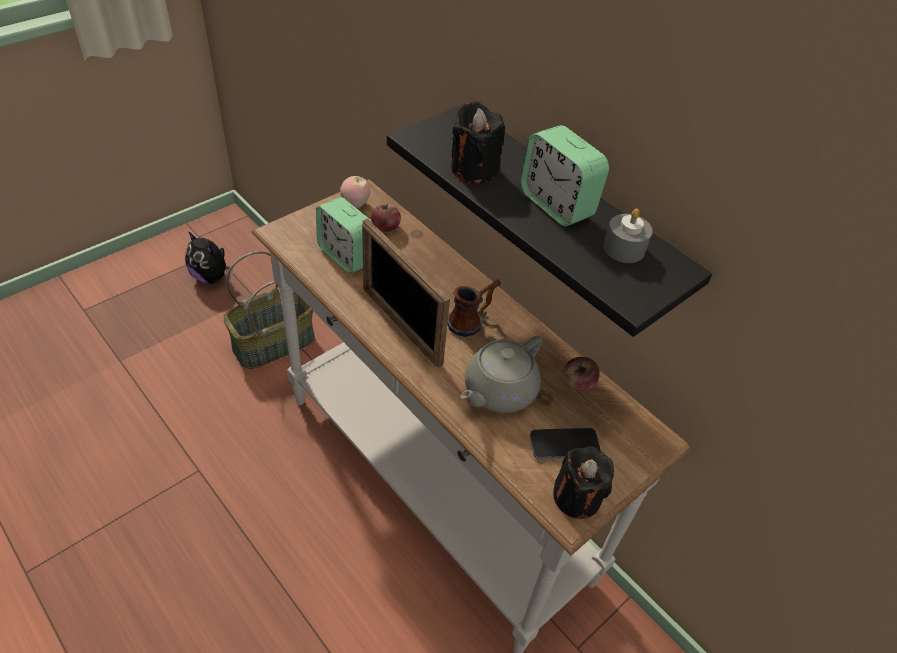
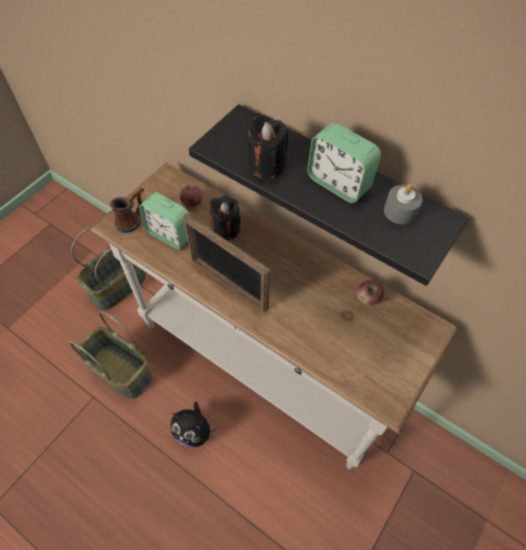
camera: 10 degrees left, 10 degrees up
plush toy [185,231,233,284] -> plush toy moved to [170,402,217,447]
apple [340,176,370,208] -> none
mug [448,280,501,337] -> mug moved to [110,187,144,233]
grey teapot [461,336,543,413] -> none
phone [530,428,601,459] -> none
black candle [553,446,614,519] -> black candle moved to [210,196,241,241]
none -> basket [69,311,153,399]

